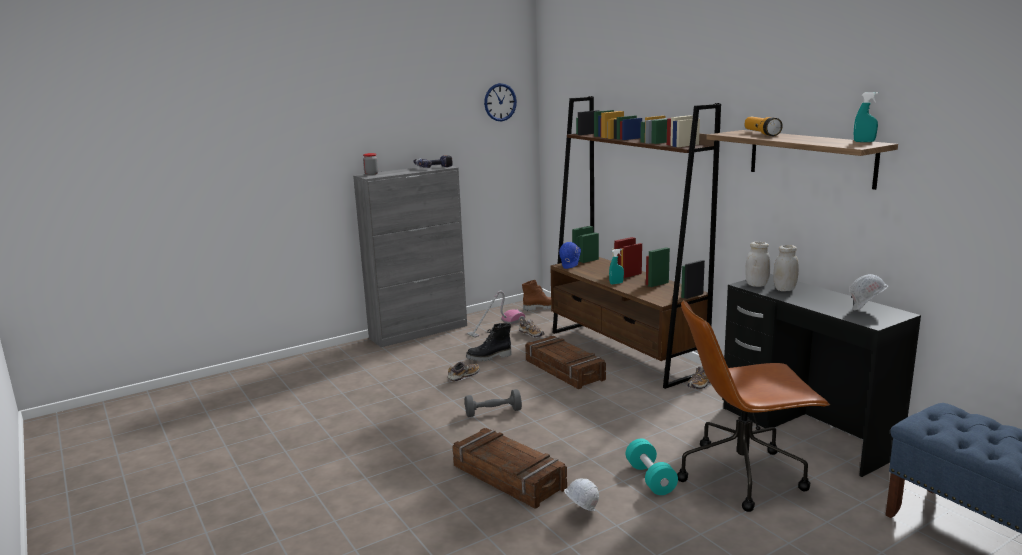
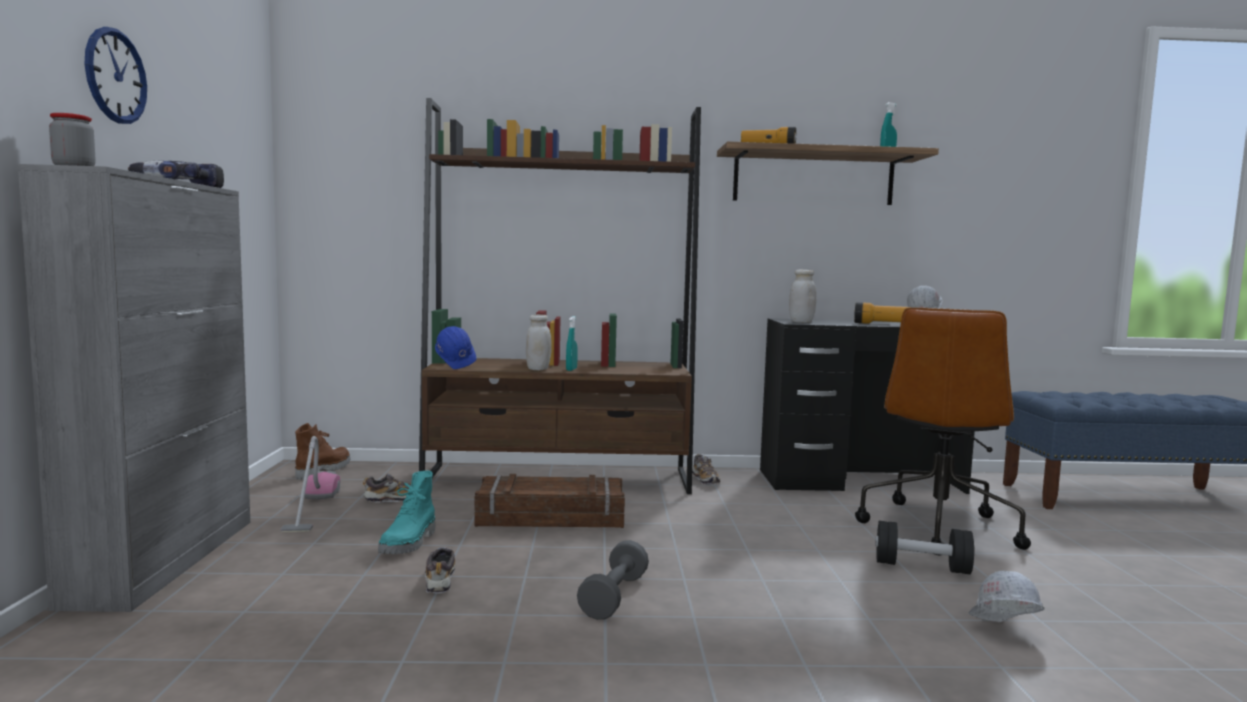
camera: 60 degrees left, 10 degrees down
crate [453,428,567,508] -> none
black boot [466,323,511,361] -> turquoise boot [378,471,435,554]
wall clock [484,83,517,121] -> wall clock moved to [84,27,147,124]
turquoise dumbbell [626,439,678,495] -> black dumbbell [876,521,974,574]
white jar [773,245,799,291] -> white jar moved to [526,314,552,370]
none -> flashlight [854,302,910,324]

